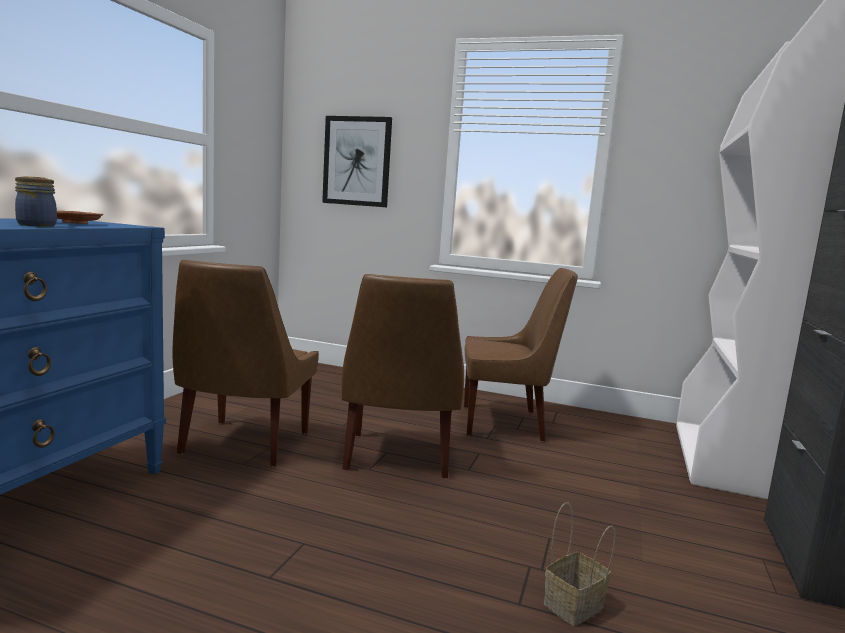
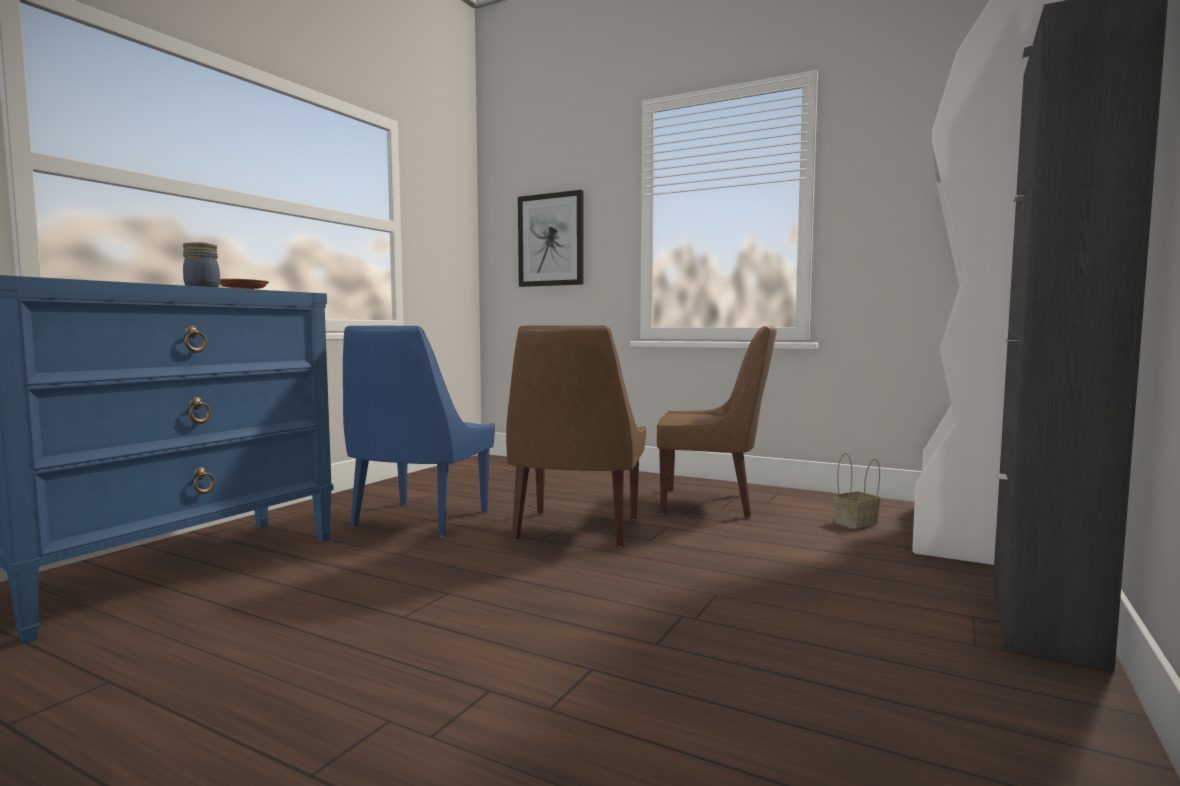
camera: 10 degrees right, 5 degrees down
brown chair [173,260,319,467] -> blue chair [343,326,495,537]
basket [544,502,616,626] -> basket moved to [834,453,880,528]

